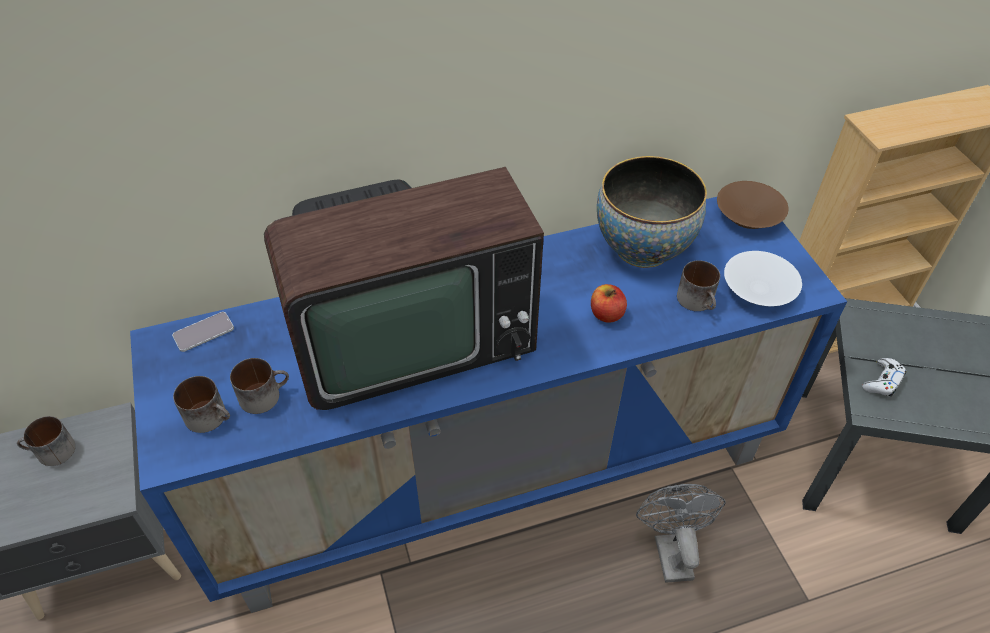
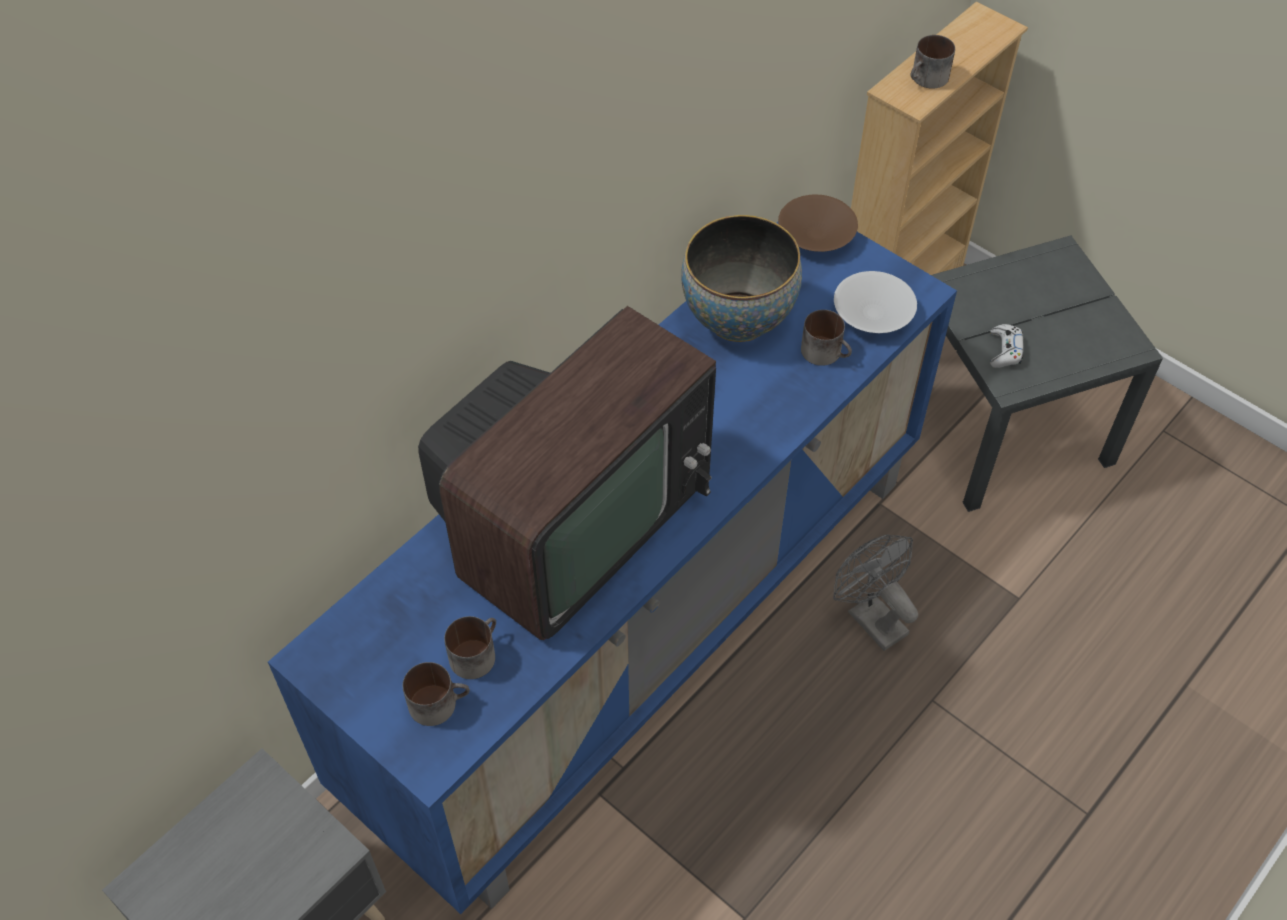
camera: 30 degrees left, 5 degrees up
mug [17,416,76,466] -> mug moved to [911,35,955,89]
phone [172,312,234,352] -> none
apple [591,284,627,323] -> none

